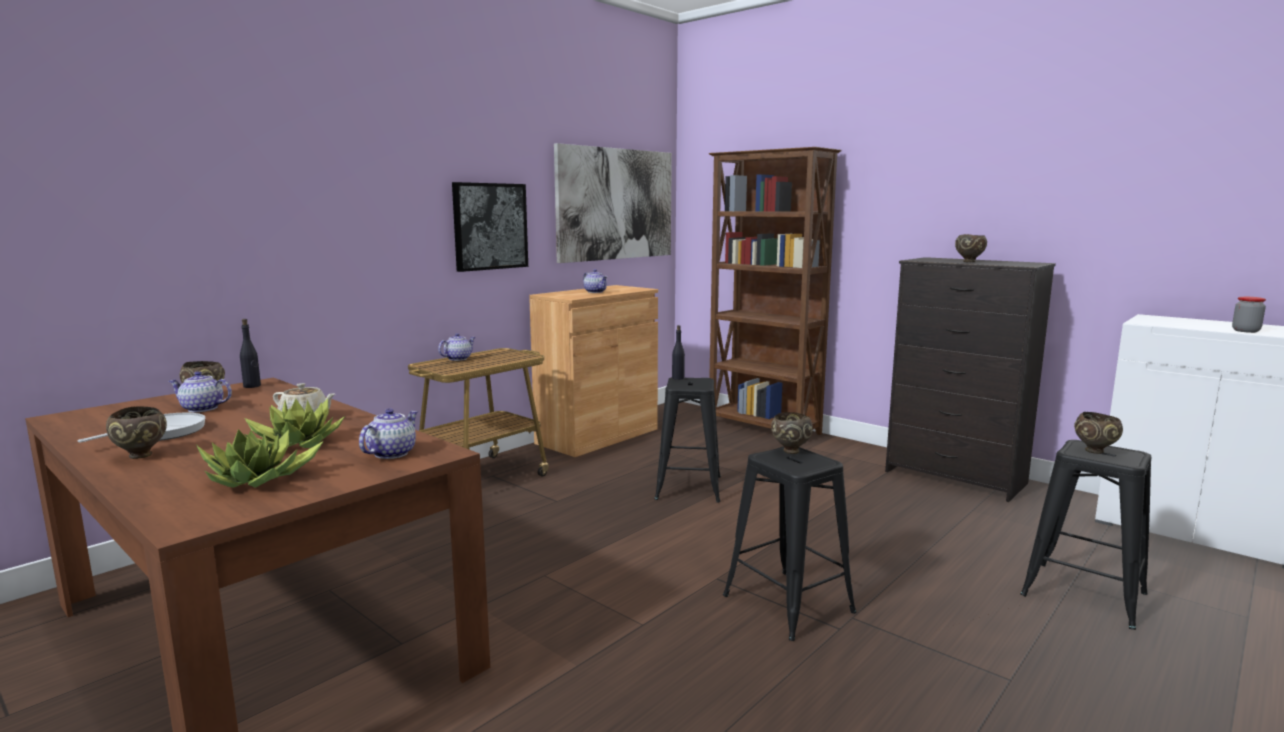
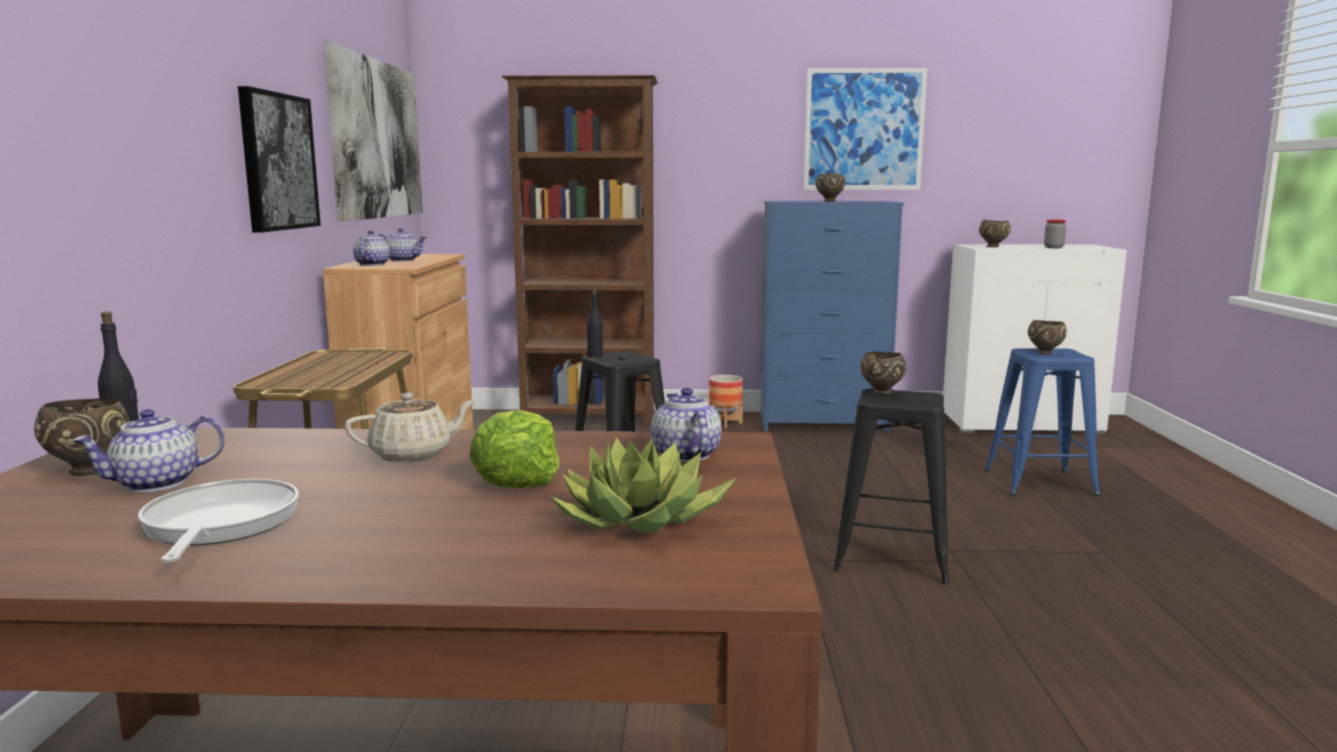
camera: 40 degrees left, 0 degrees up
brown bowl [106,406,167,459] -> brown bowl moved to [979,219,1010,247]
potted plant [244,399,345,448] -> lettuce [469,410,559,488]
teapot [438,333,476,361] -> teapot moved to [353,230,390,266]
black dresser [885,257,1056,502] -> blue dresser [761,201,904,433]
black stool [1021,440,1151,630] -> blue stool [984,348,1100,496]
none -> planter [709,375,743,428]
none -> picture [803,68,927,190]

